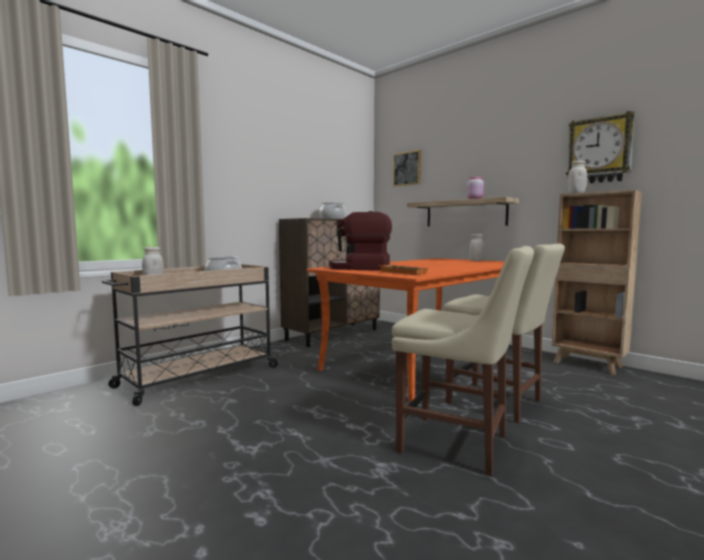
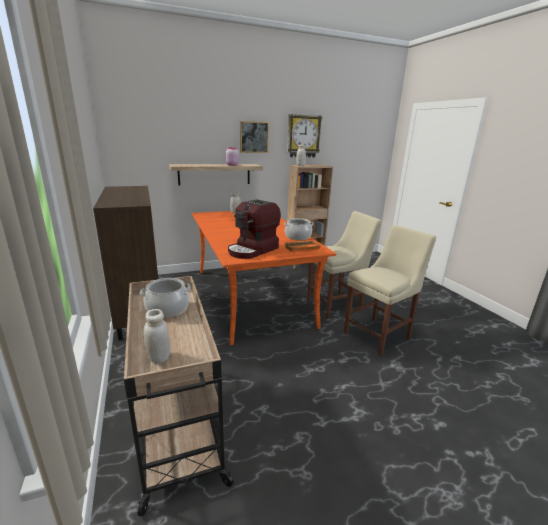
camera: 65 degrees left, 15 degrees up
cooking pot [320,203,346,219] -> cooking pot moved to [284,218,314,240]
picture [393,150,421,187] -> picture moved to [240,121,269,153]

